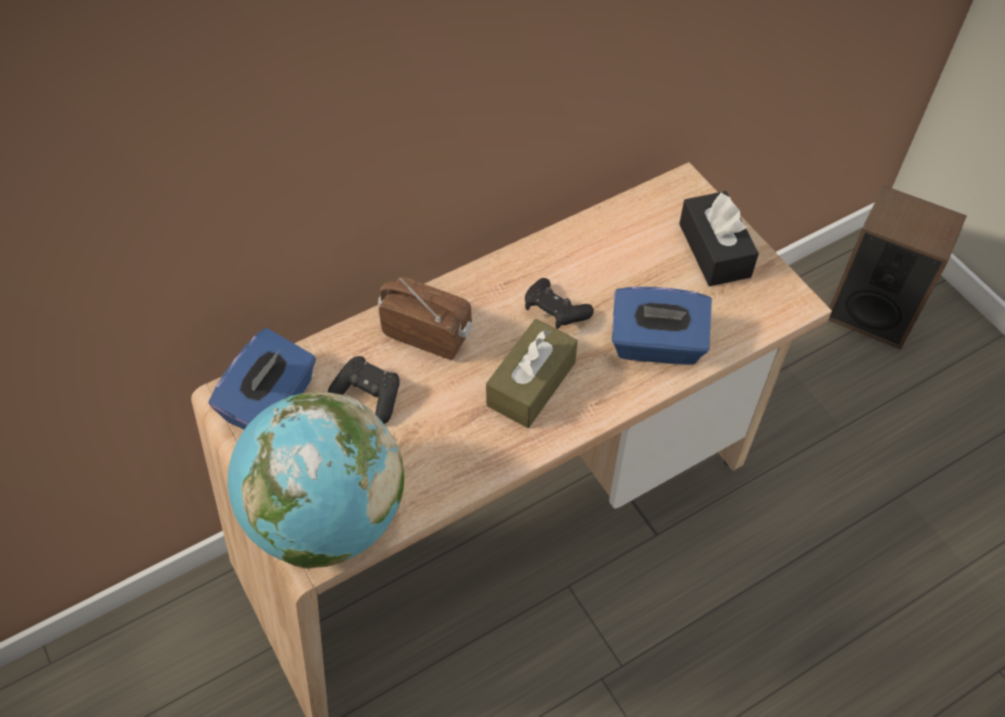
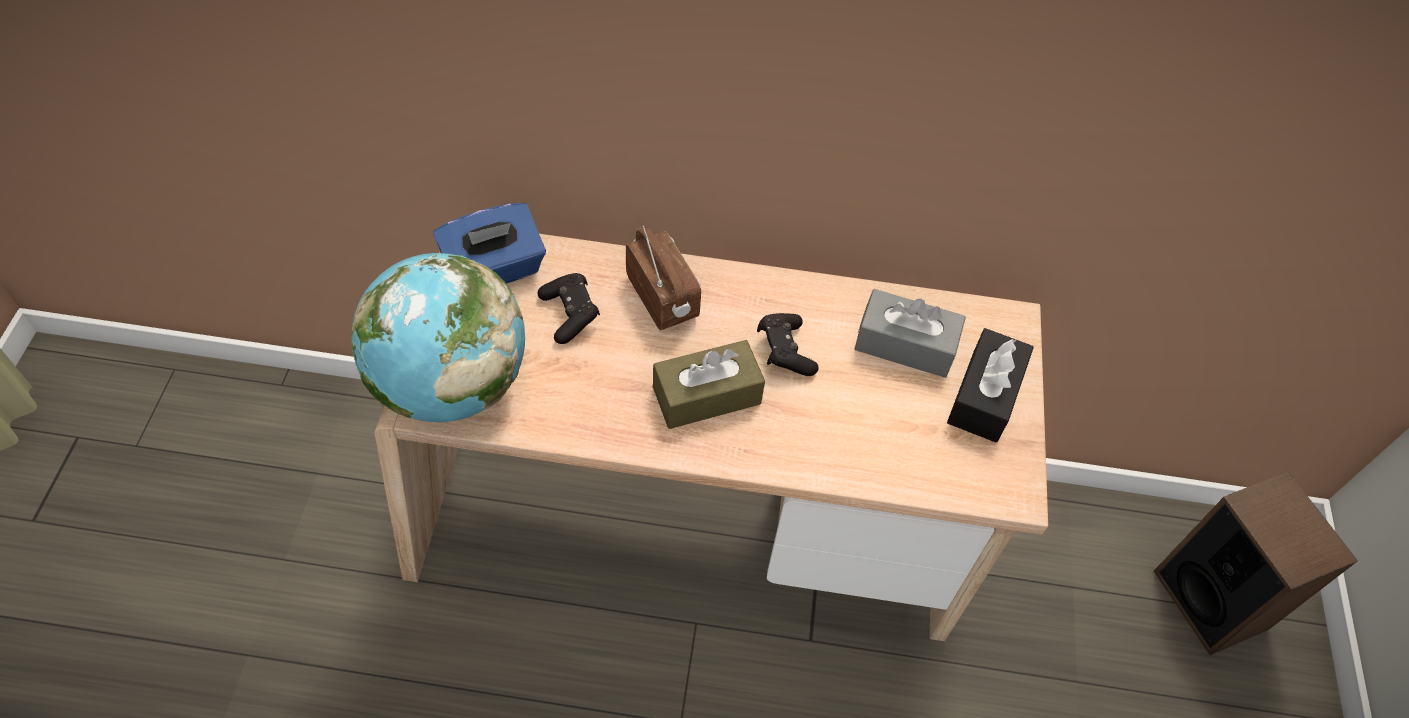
camera: 35 degrees right, 0 degrees up
blue tissue box [612,287,712,365] -> none
none -> grey tissue box [855,289,966,378]

